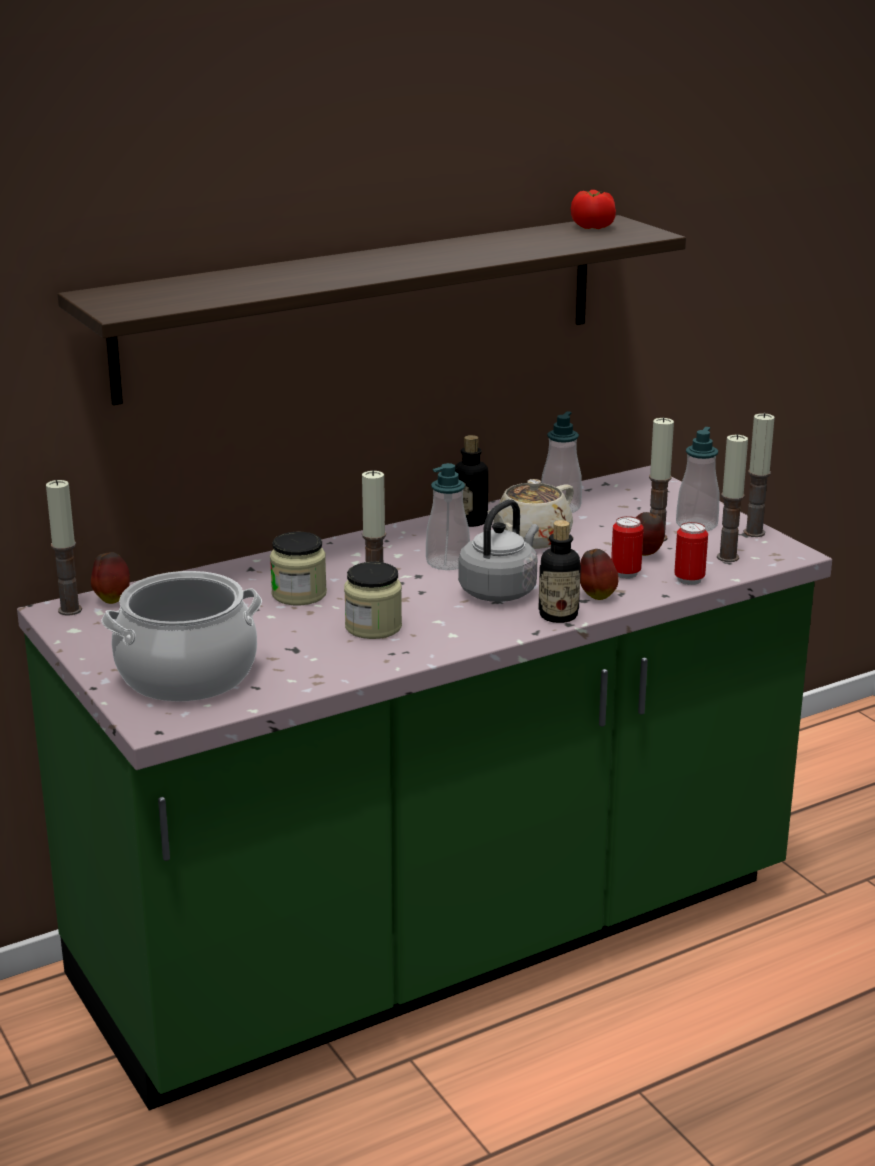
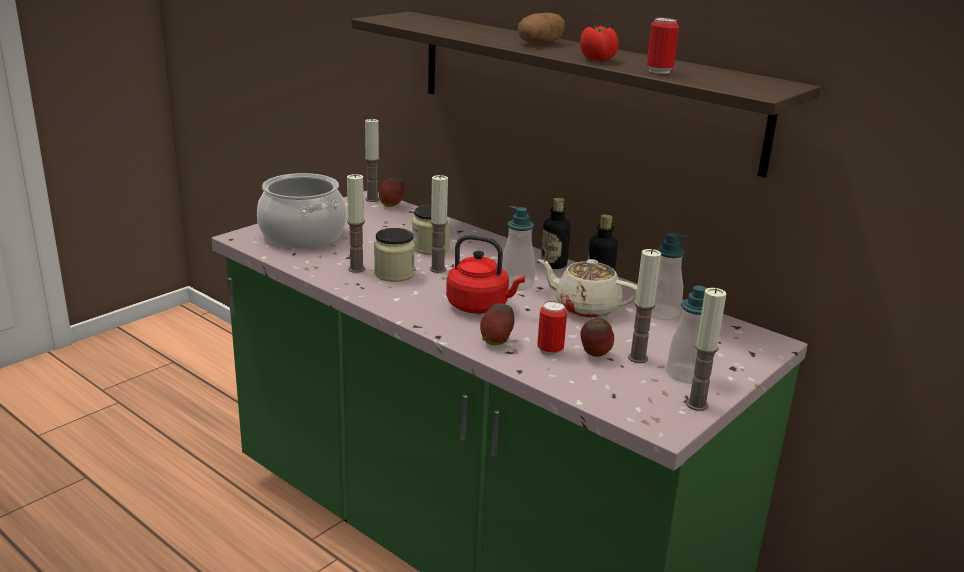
camera: 70 degrees right, 0 degrees up
grey kettle [458,499,539,602] -> red kettle [446,235,525,314]
bottle [538,520,581,623] -> bottle moved to [541,198,570,269]
tomato [571,190,616,229] -> tomato moved to [580,26,619,62]
can [674,522,708,585] -> can moved to [647,18,679,74]
candle [717,434,748,562] -> candle moved to [347,173,365,273]
none -> potato [518,13,565,44]

